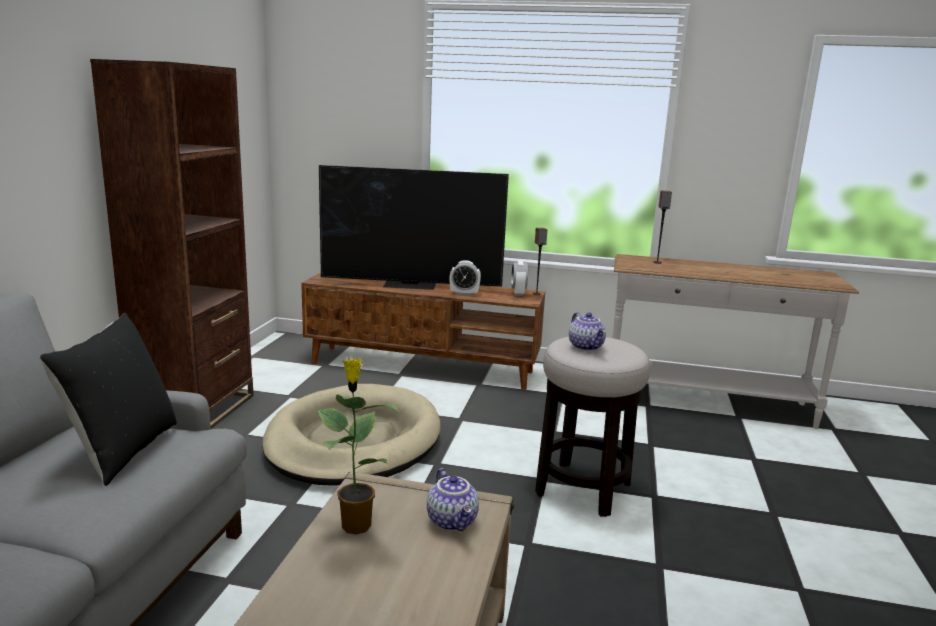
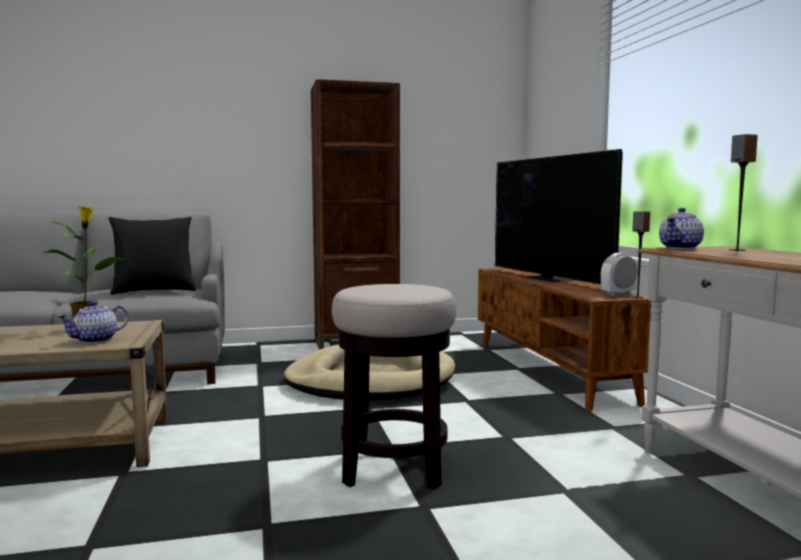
camera: 65 degrees right, 10 degrees down
alarm clock [449,260,481,296] -> none
teapot [569,312,606,351] -> teapot moved to [659,208,704,249]

